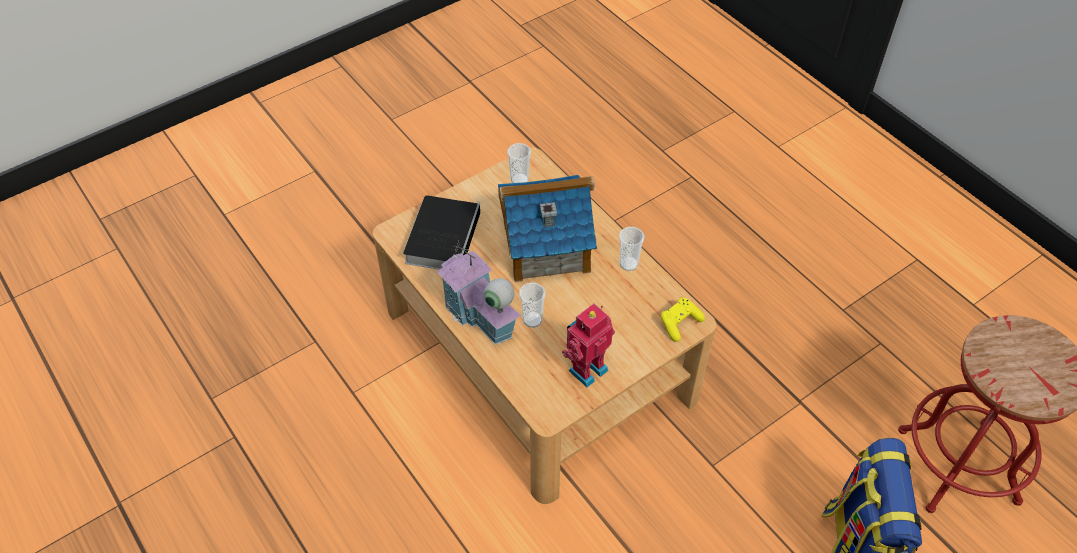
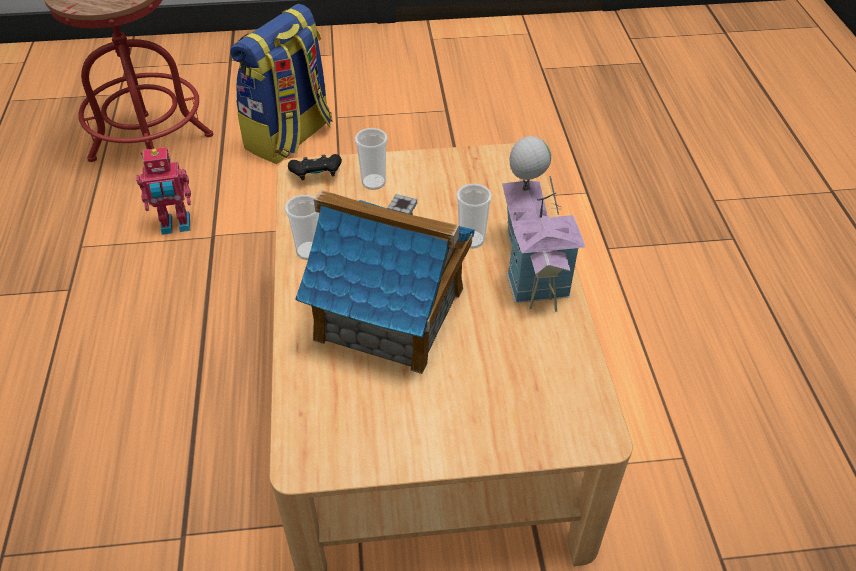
camera: 150 degrees left, 5 degrees down
book [403,195,480,270] -> none
cup [507,143,531,183] -> cup moved to [355,128,388,190]
toy robot [562,304,615,387] -> toy robot moved to [136,147,191,235]
yellow game controller [661,298,705,342] -> black game controller [288,154,342,181]

